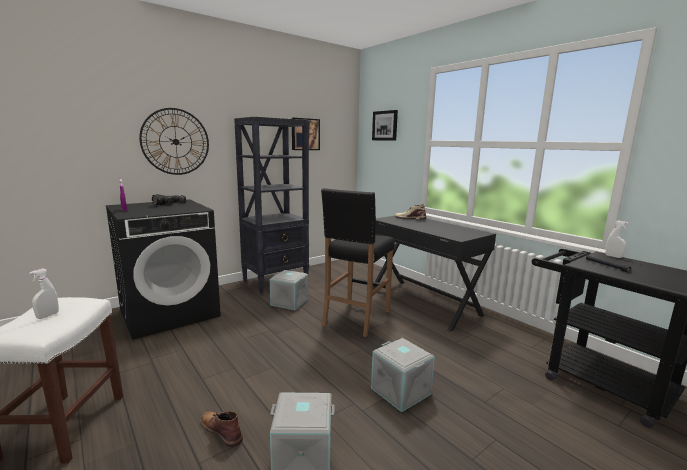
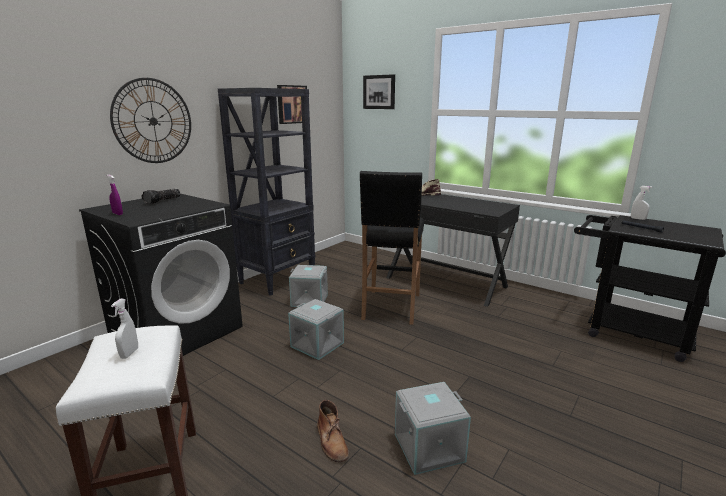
camera: 15 degrees left, 5 degrees up
brown boot [201,411,243,447] -> brown boot turned 135 degrees counterclockwise [317,400,349,462]
grey storage box [371,338,435,412] -> grey storage box moved to [288,299,344,360]

